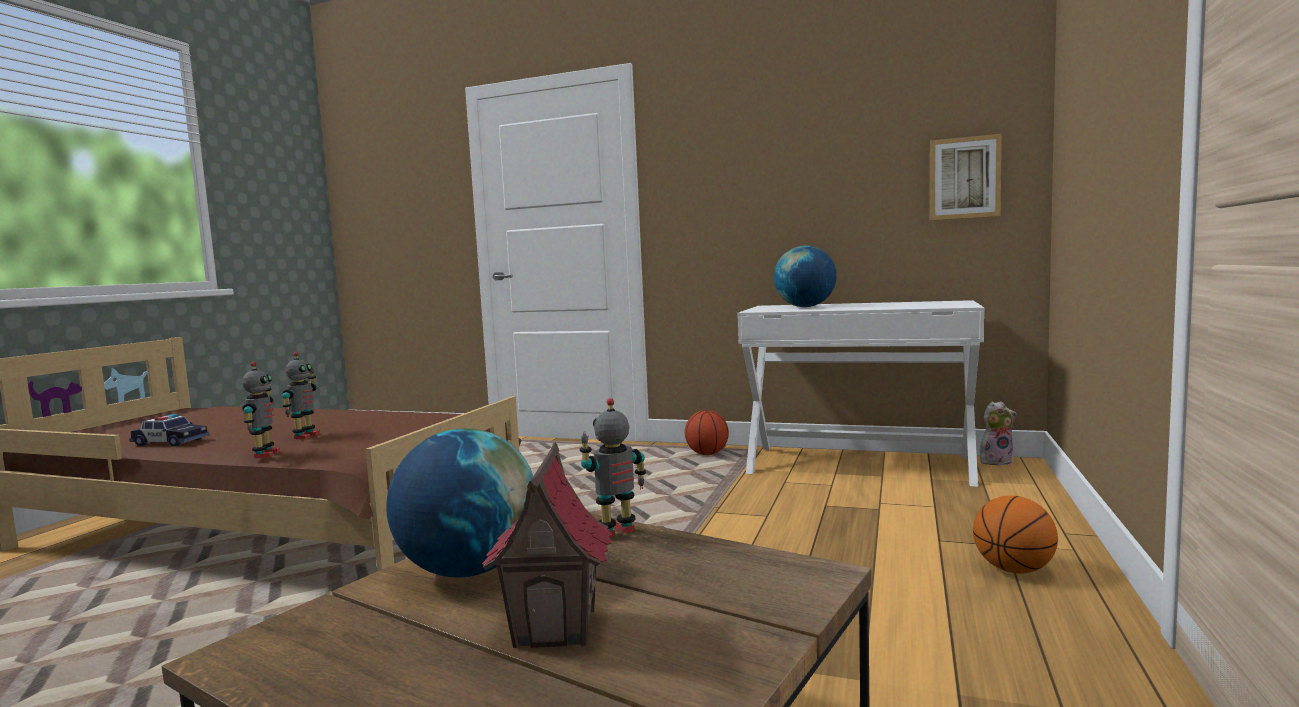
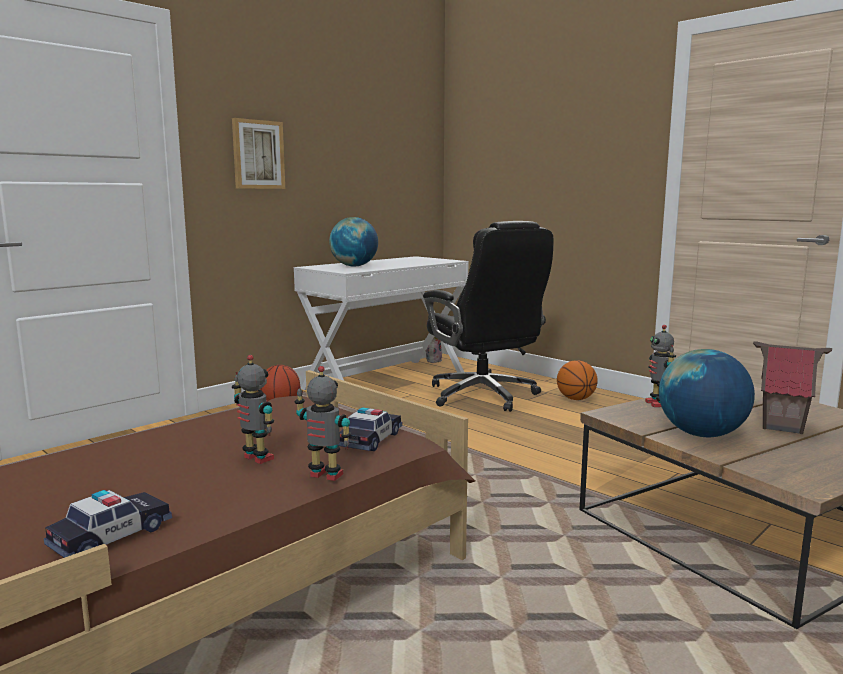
camera: 65 degrees left, 5 degrees up
picture [930,134,1002,221] -> picture moved to [232,118,285,189]
none -> toy car [337,407,402,451]
none -> black office chair [423,221,553,412]

